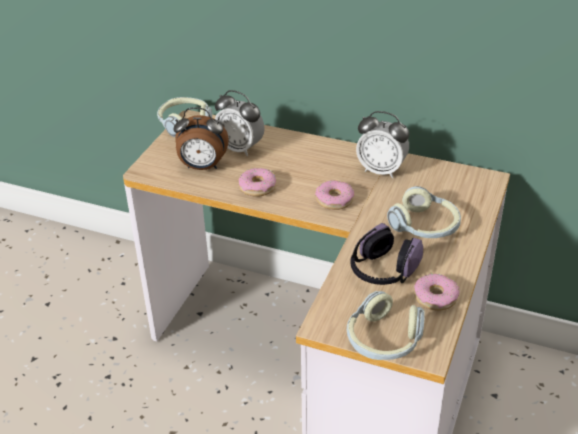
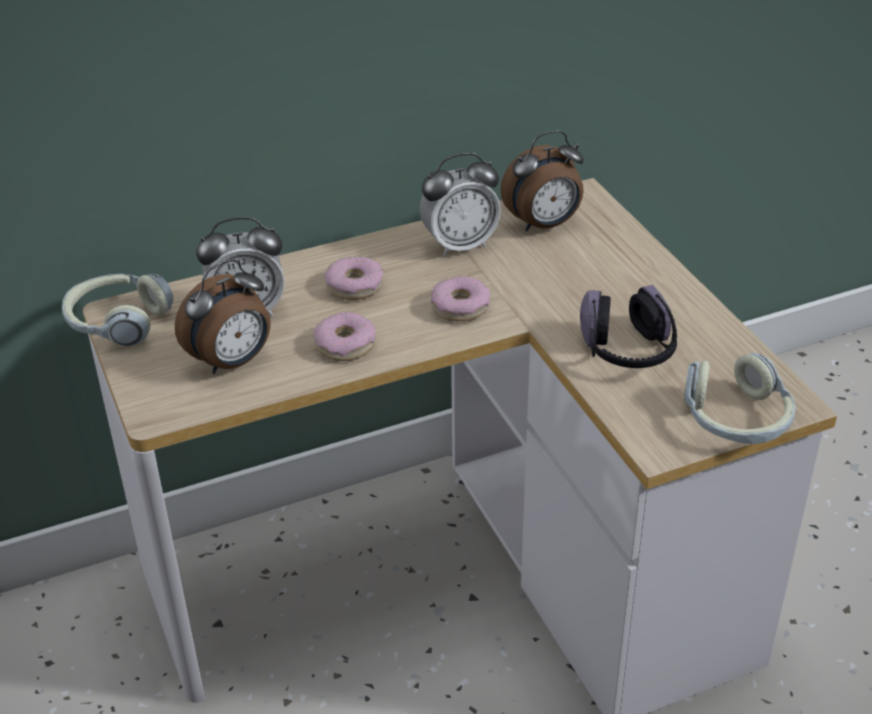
camera: 45 degrees left, 0 degrees up
headphones [387,186,461,238] -> none
donut [414,274,460,311] -> donut moved to [325,257,383,300]
none -> alarm clock [500,130,584,231]

